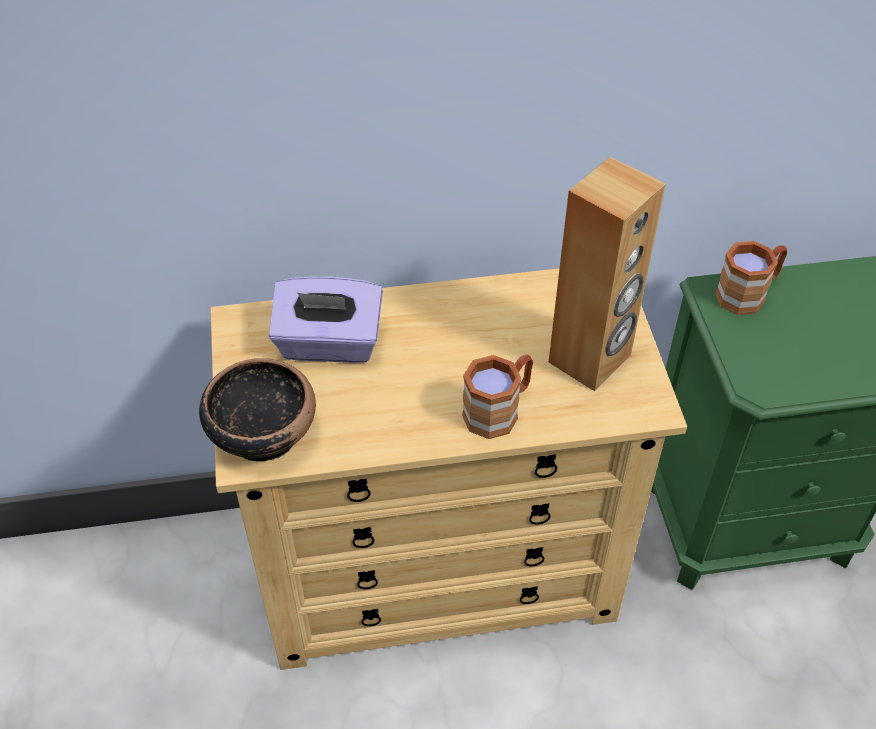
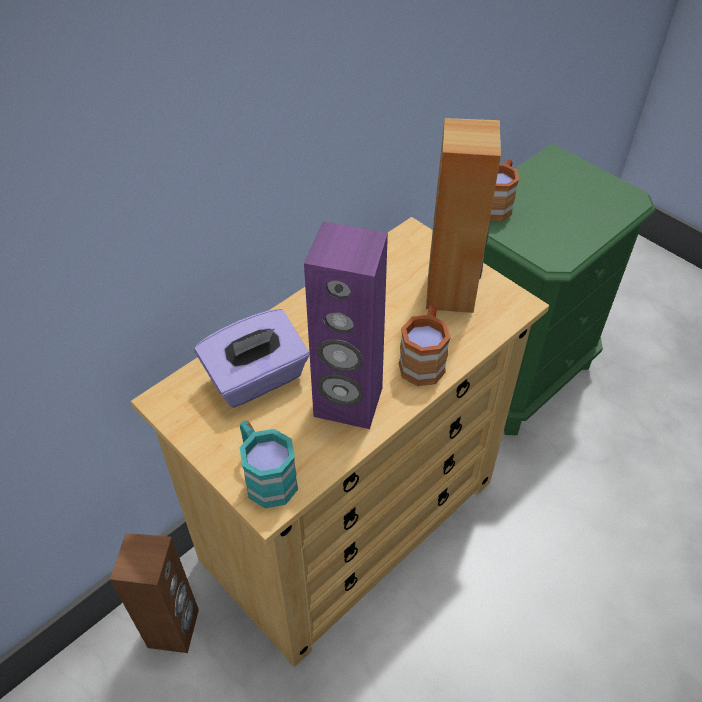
camera: 35 degrees left, 0 degrees up
bowl [199,358,316,462] -> turquoise mug [240,420,298,508]
none -> brown speaker [110,533,199,653]
none -> purple speaker [304,221,388,429]

